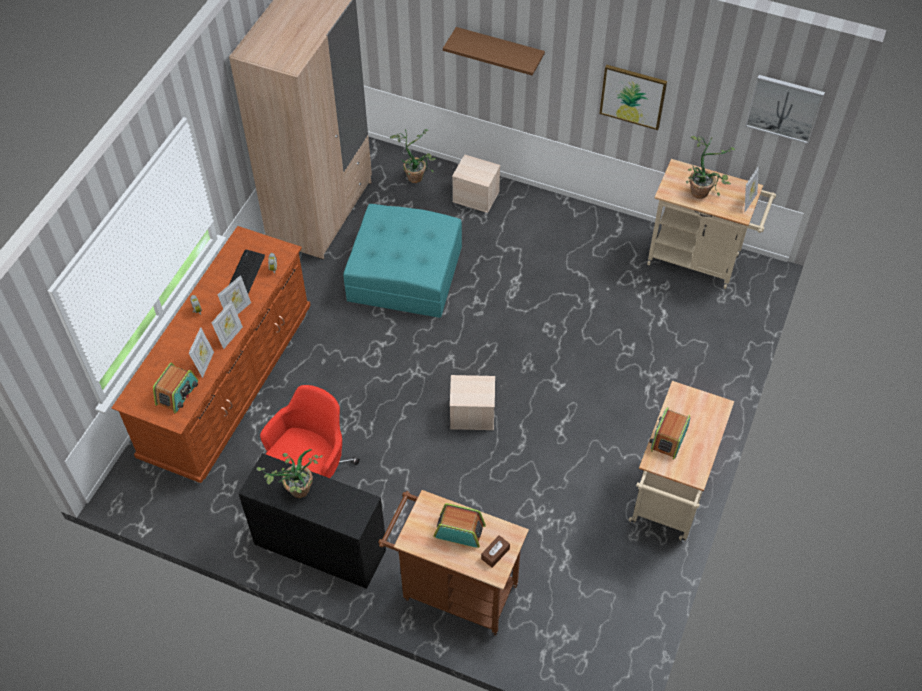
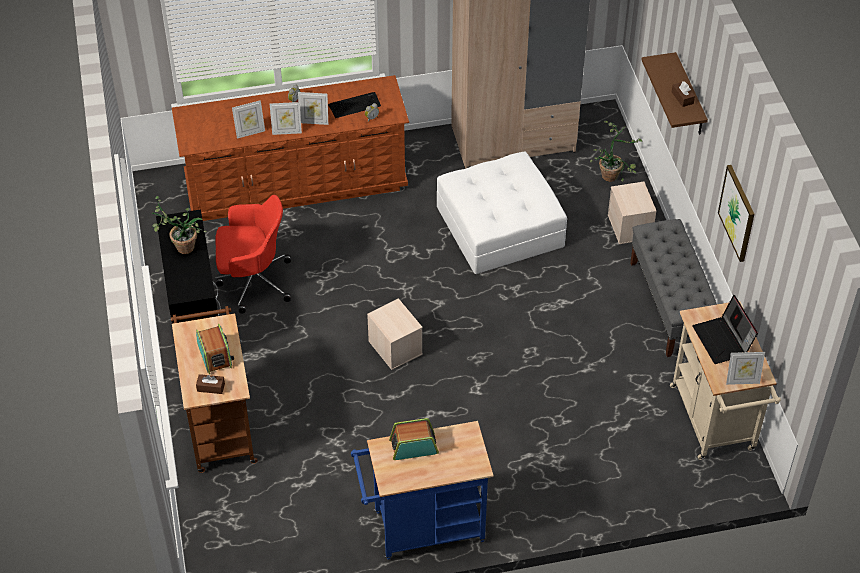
camera: 55 degrees right, 5 degrees down
radio [153,363,198,413] -> none
turquoise ottoman [343,204,462,318] -> white ottoman [437,151,567,274]
beige cart [629,381,734,542] -> blue cart [351,421,494,560]
potted plant [686,136,735,199] -> laptop [692,295,758,364]
picture [745,75,825,144] -> none
none -> grey bench [630,219,717,357]
none -> brown tissue box [672,81,695,107]

